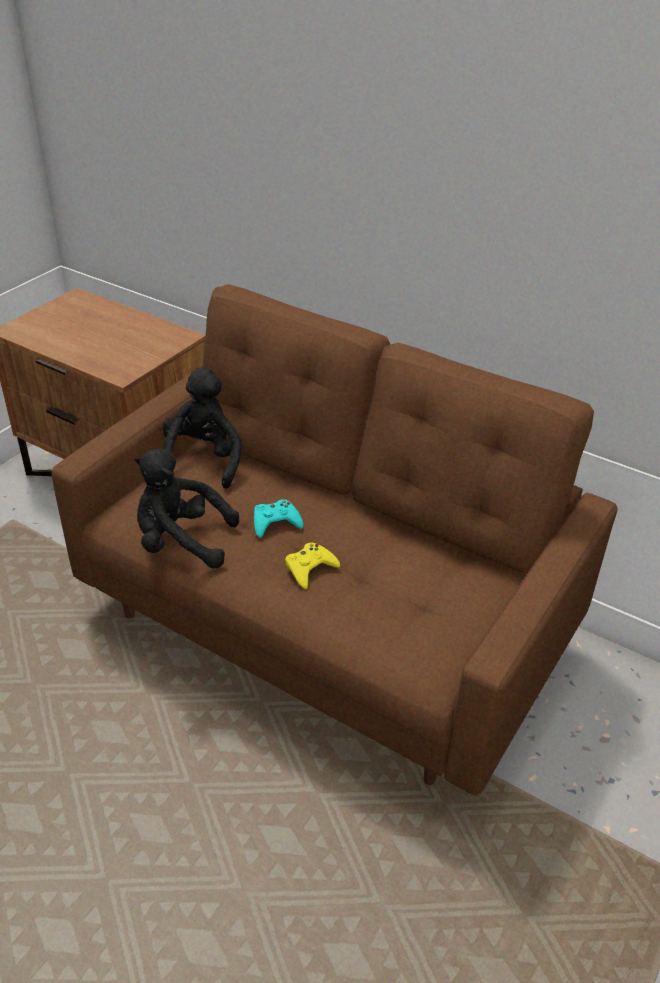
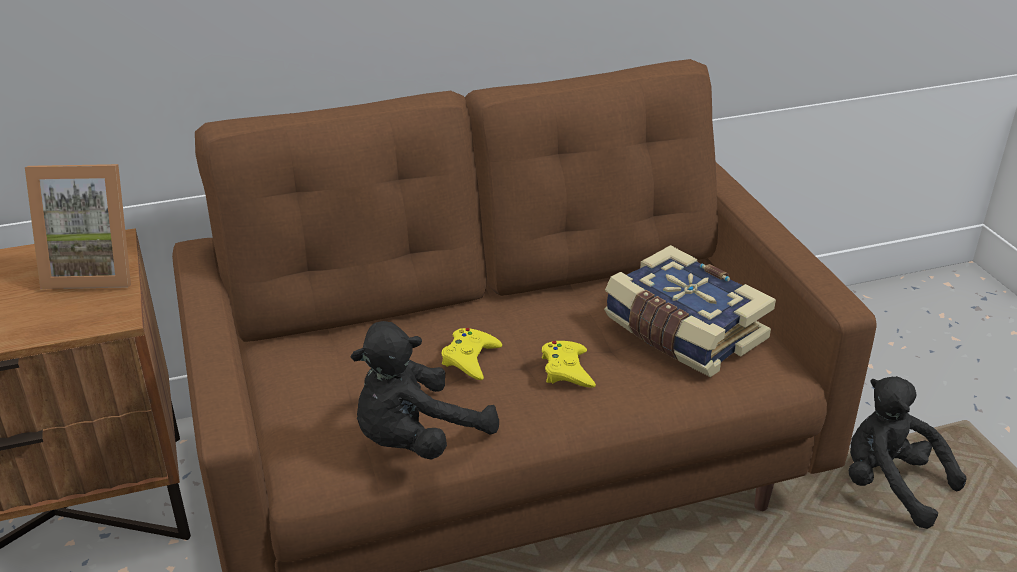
camera: 50 degrees left, 5 degrees down
black plush toy [163,367,242,489] -> black plush toy moved to [849,376,967,529]
turquoise game controller [254,500,304,538] -> yellow game controller [442,328,502,380]
none -> picture frame [25,164,131,289]
none -> book [604,245,776,377]

